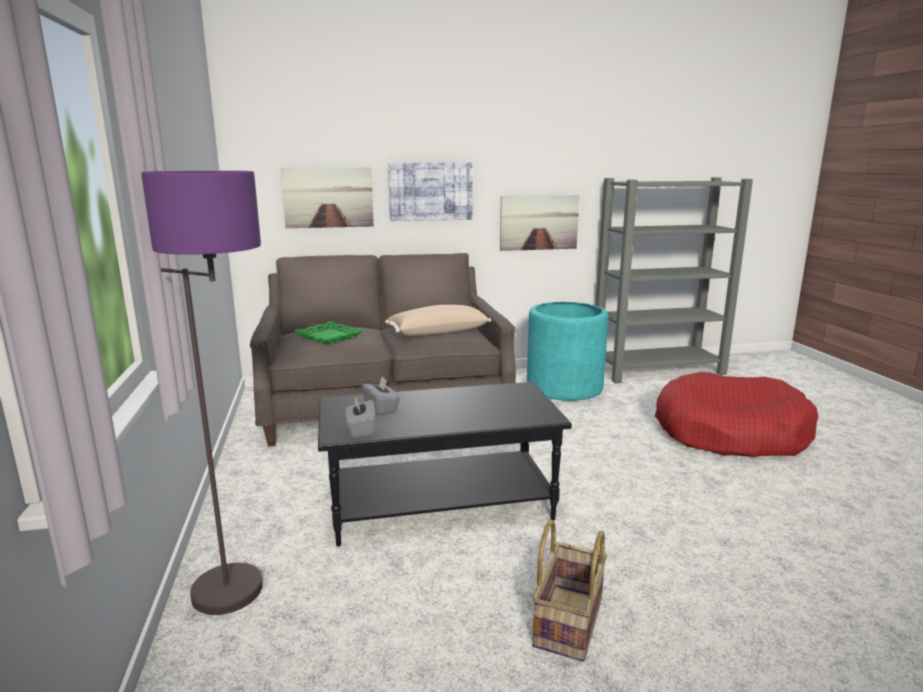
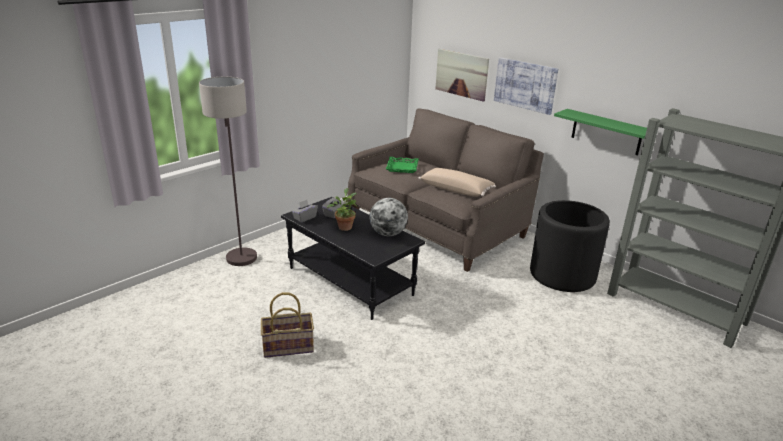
camera: 55 degrees right, 10 degrees up
purple floor lamp [141,171,262,615] -> grey floor lamp [199,77,257,266]
picture [500,195,579,251] -> green shelf [554,109,647,156]
turquoise planter [527,302,609,401] -> black planter [530,200,610,292]
red dog bed [655,372,818,457] -> none
none -> potted plant [327,188,357,231]
none -> globe [370,198,408,236]

